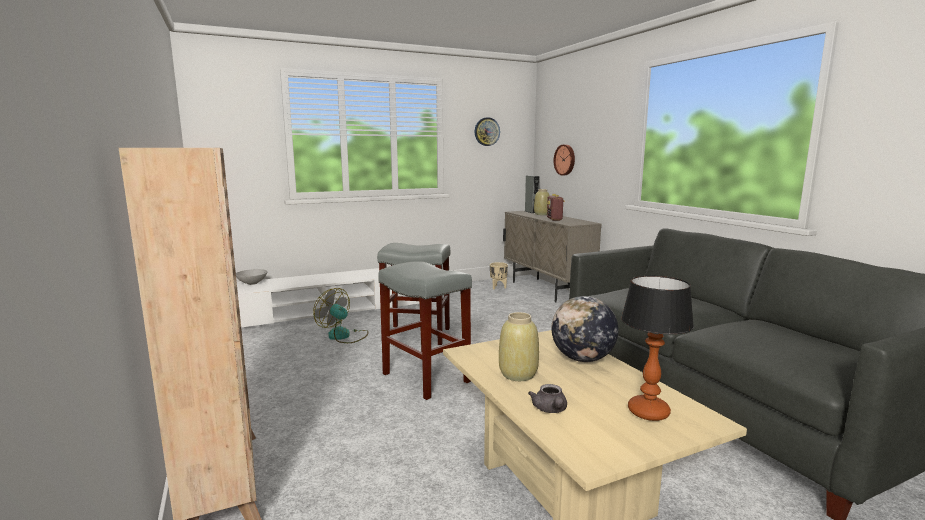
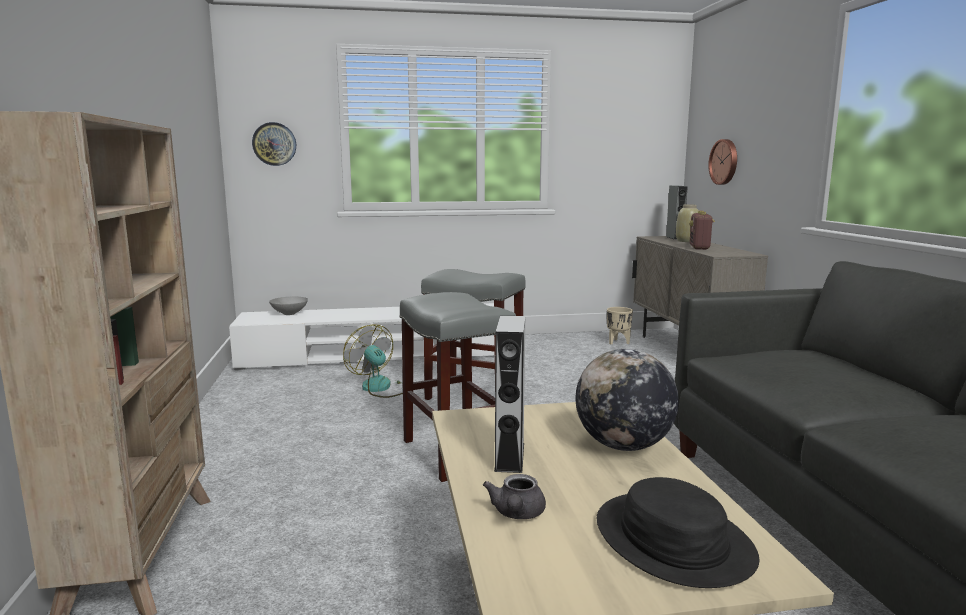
camera: 15 degrees right, 0 degrees up
wall clock [475,117,500,146] -> wall clock moved to [252,122,296,166]
beige vase [499,312,539,381] -> grey speaker [494,316,525,473]
table lamp [621,276,694,421] -> black hat [597,477,759,588]

